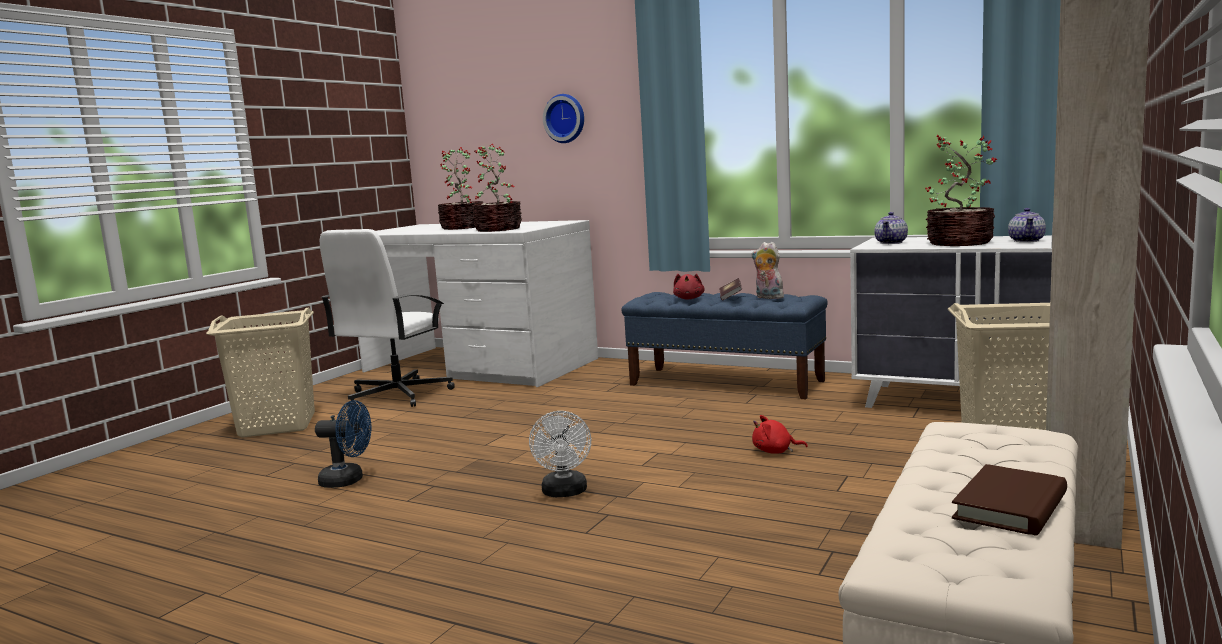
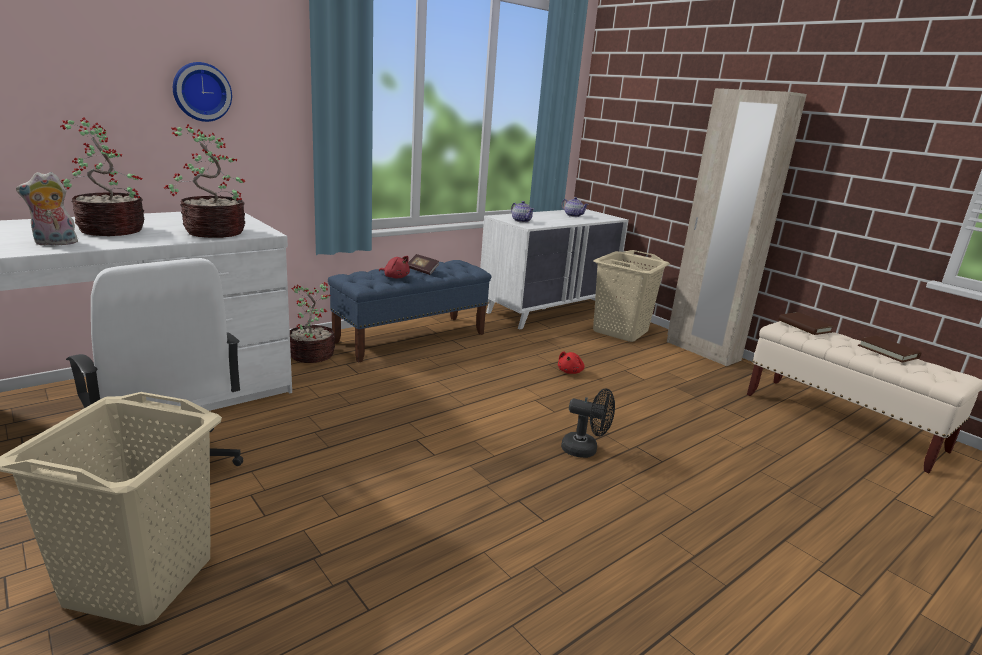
camera: 70 degrees left, 10 degrees up
blue fan [315,400,372,488] -> none
white fan [529,411,591,497] -> black fan [561,389,615,458]
plush toy [752,242,784,299] -> plush toy moved to [16,172,78,245]
potted plant [925,135,997,246] -> potted plant moved to [290,282,335,363]
none -> brown book [779,312,834,335]

